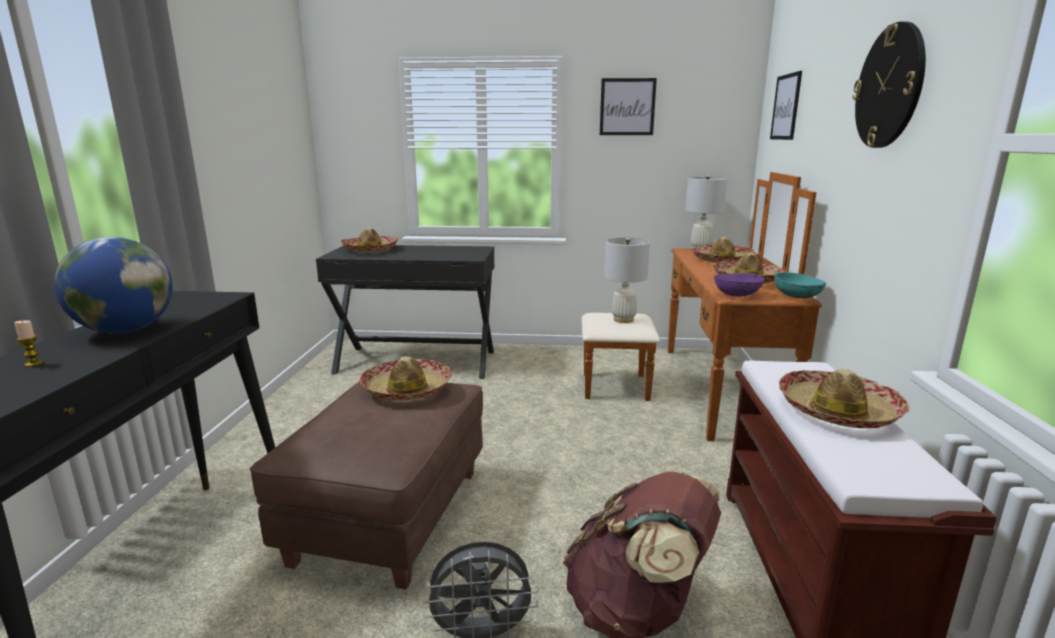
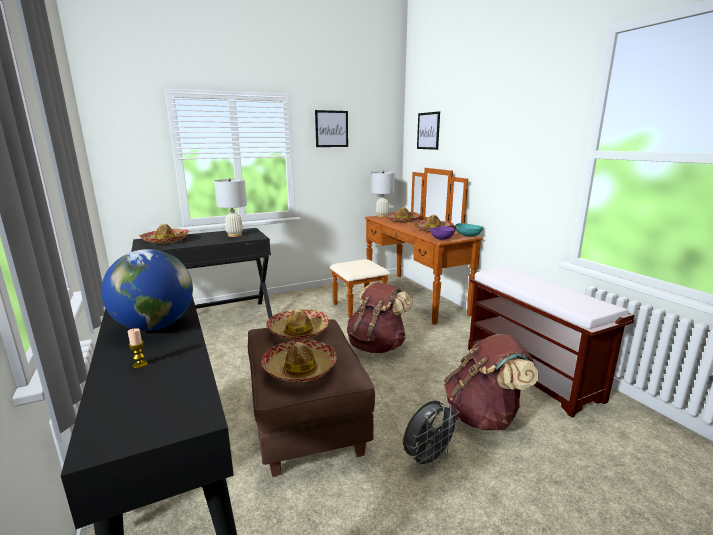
camera: 30 degrees left, 0 degrees up
white table lamp [605,238,650,323] -> white table lamp moved to [214,178,247,237]
hat [779,368,909,428] -> hat moved to [261,339,337,382]
wall clock [853,21,926,148] -> none
none -> brown backpack [347,282,413,353]

